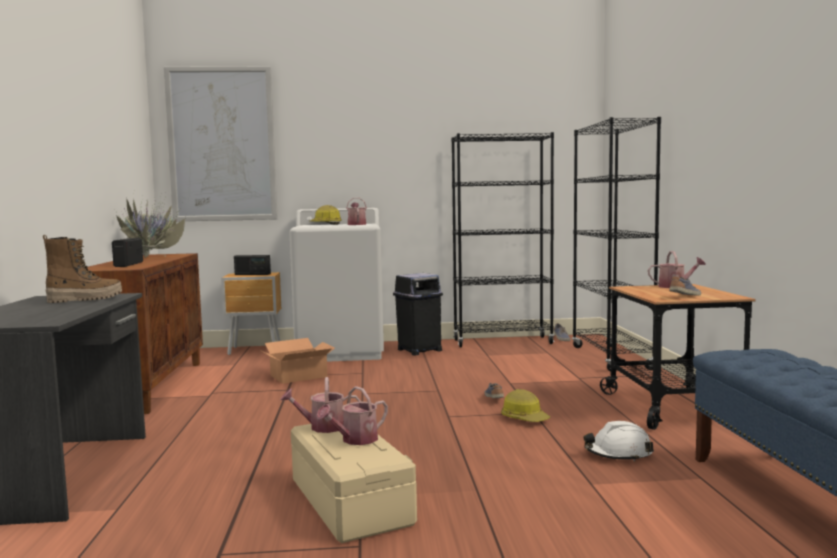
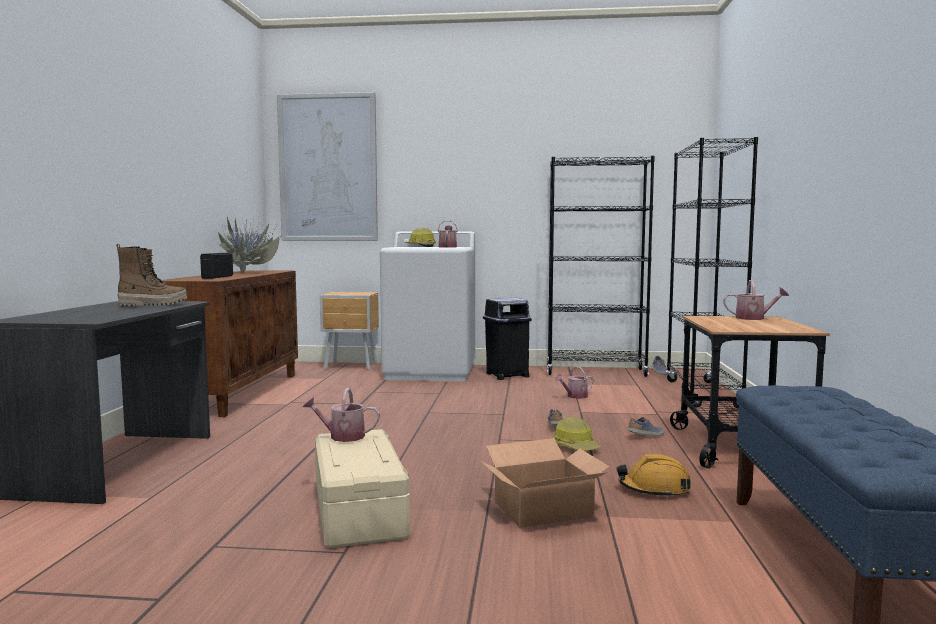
camera: 10 degrees right, 0 degrees up
radio [234,255,271,275] -> none
cardboard box [260,338,335,384] -> cardboard box moved to [481,438,609,528]
watering can [316,386,388,445] -> watering can moved to [555,366,594,399]
white hard hat [584,421,654,462] -> orange hard hat [617,454,692,498]
shoe [669,276,701,295] -> shoe moved to [627,417,664,436]

